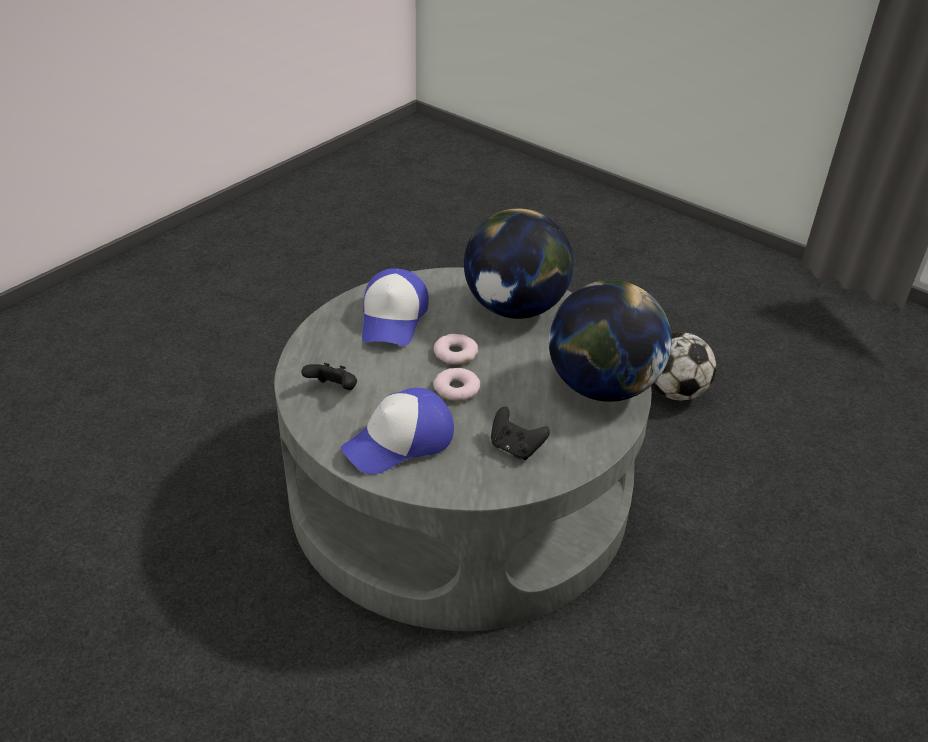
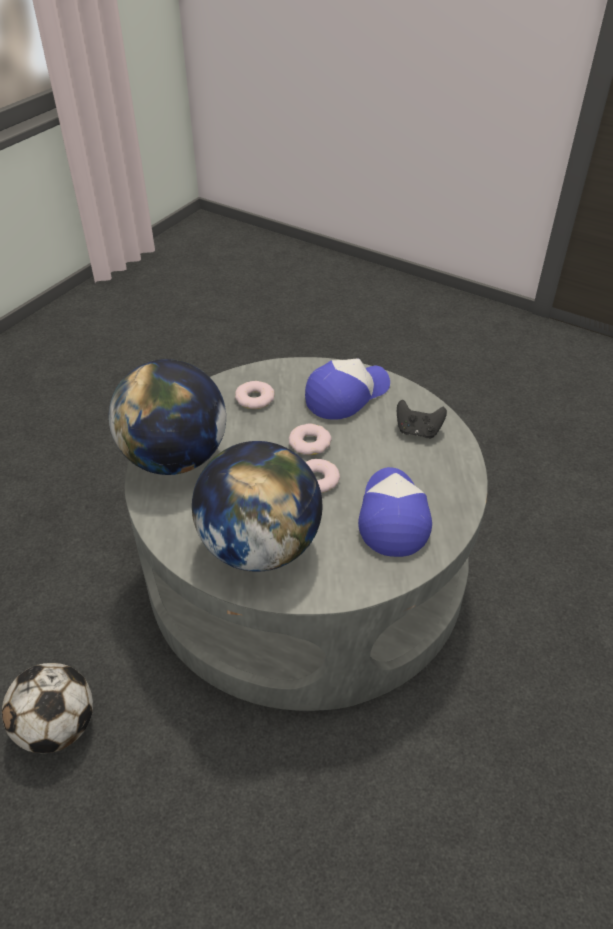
camera: 175 degrees right, 5 degrees up
black game controller [491,407,550,460] -> donut [235,381,275,409]

